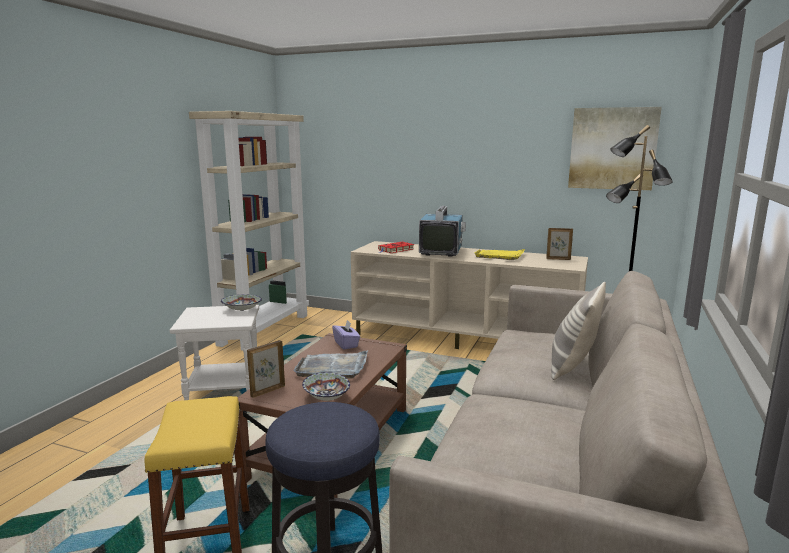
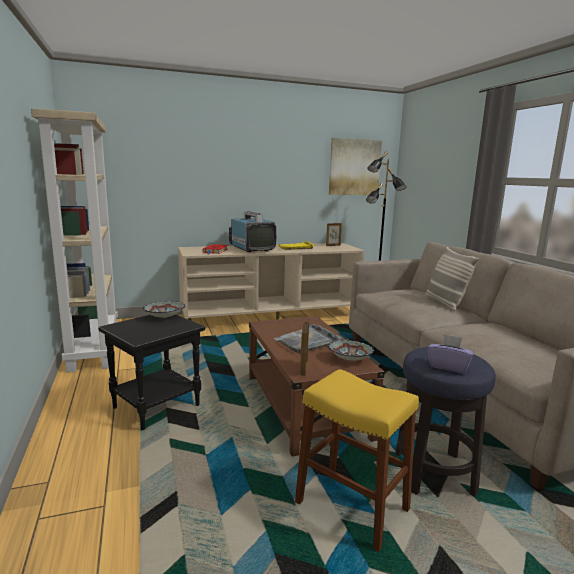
camera: 40 degrees left, 0 degrees up
white side table [169,305,259,400] -> black side table [98,315,205,430]
purple tissue box [332,319,360,349] -> purple tissue box moved to [428,334,473,373]

